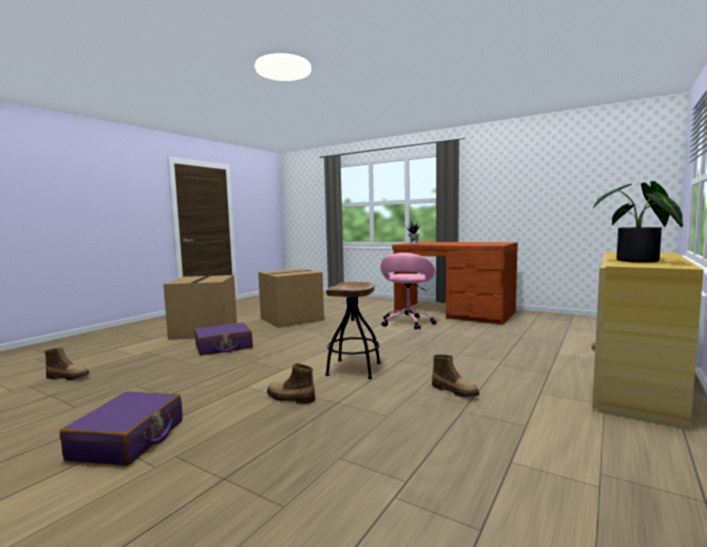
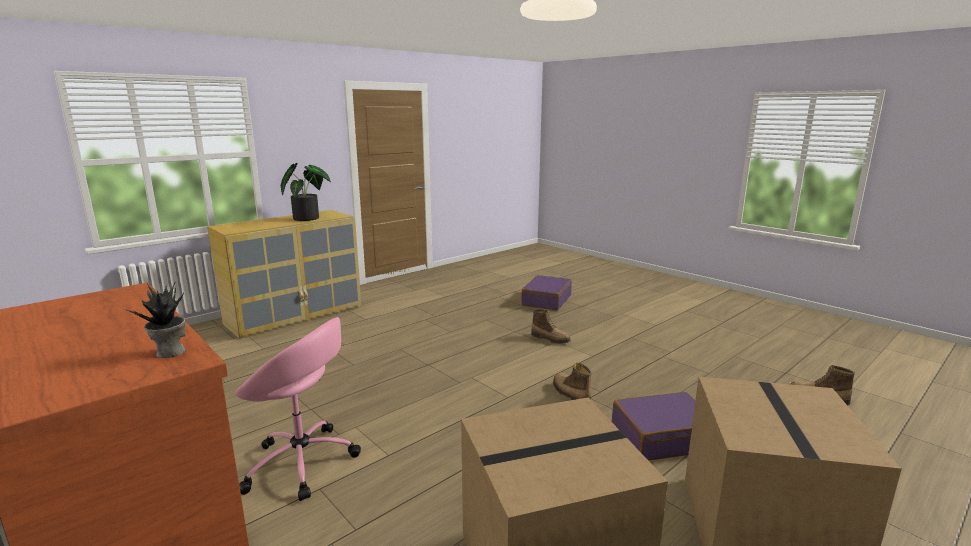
camera: 165 degrees left, 10 degrees up
purple suitcase [60,392,183,466] -> purple suitcase moved to [521,275,572,311]
brown stool [325,282,381,379] -> none
pink office chair [380,253,437,330] -> pink office chair turned 75 degrees clockwise [235,317,361,501]
boot [432,354,480,397] -> boot moved to [553,363,591,400]

